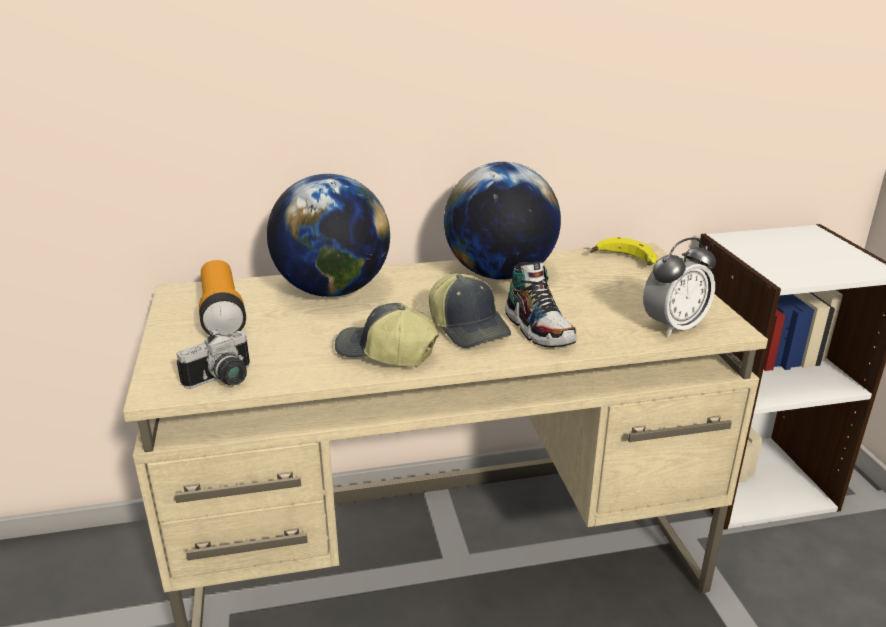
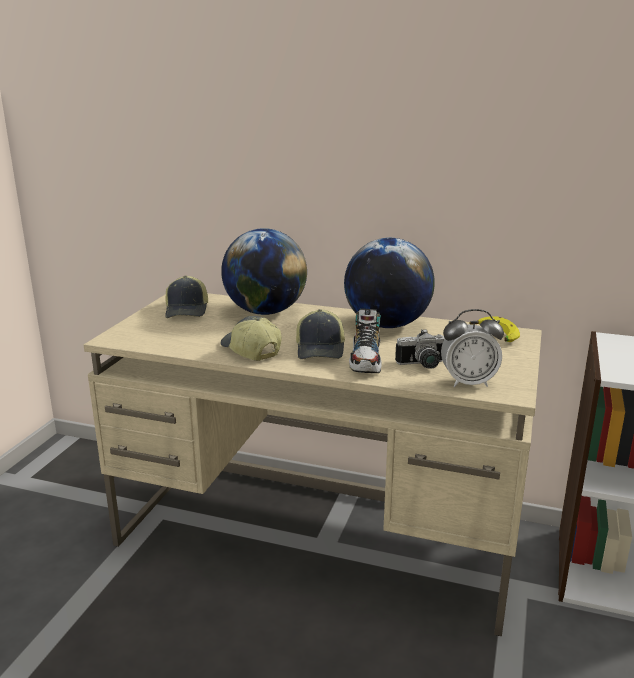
camera: 30 degrees right, 5 degrees down
camera [177,329,250,389] -> camera moved to [395,329,445,369]
flashlight [199,260,246,335] -> cap [165,275,208,318]

